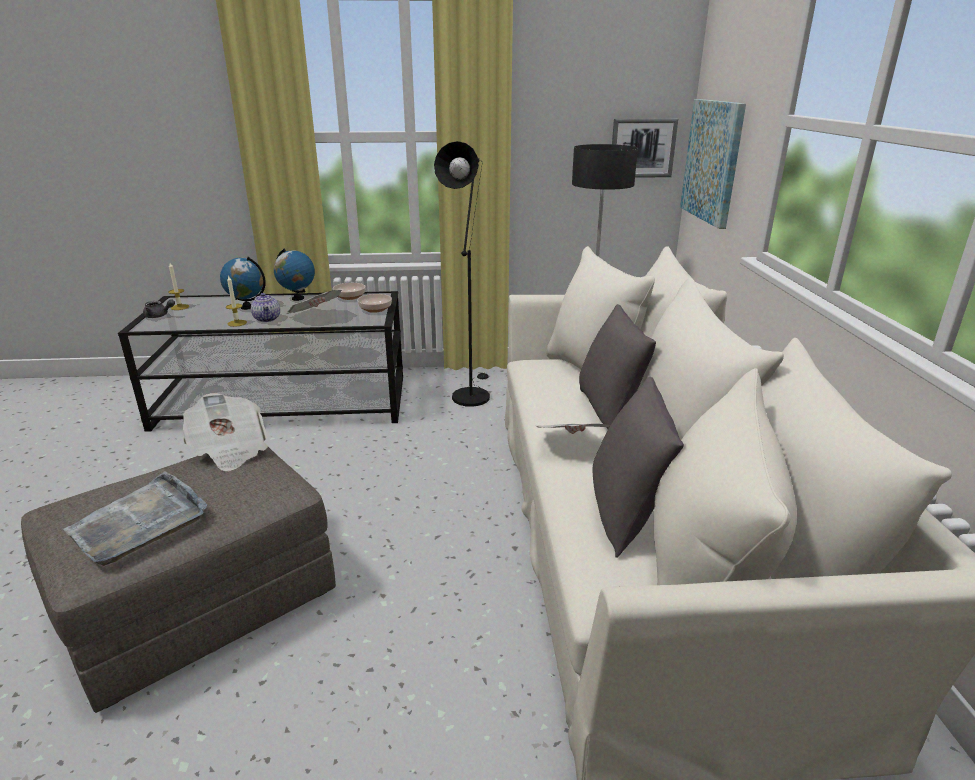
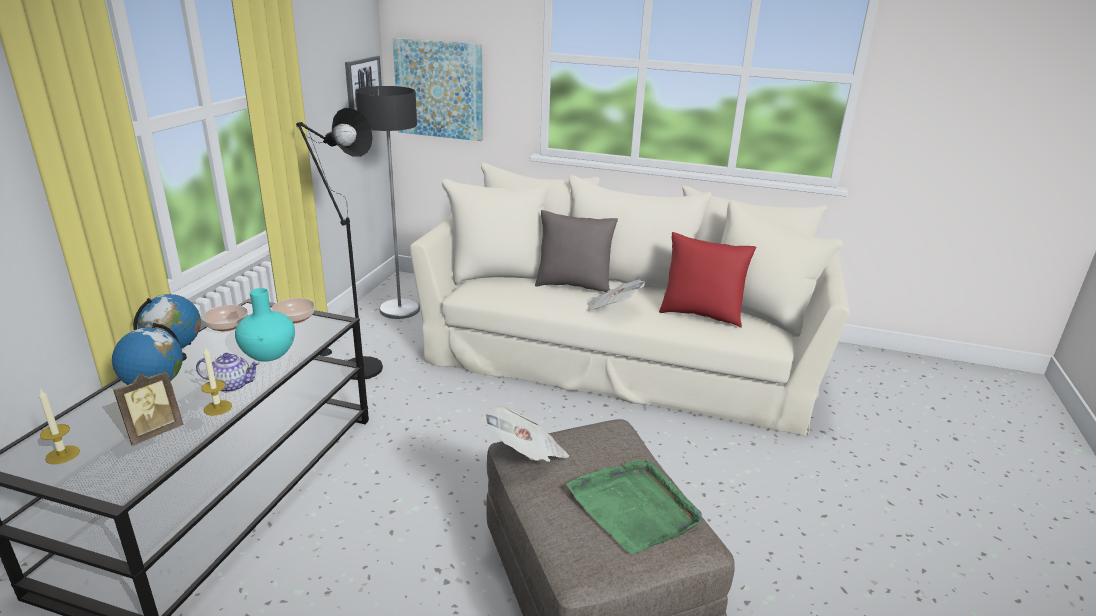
camera: 70 degrees left, 0 degrees up
grey tray [63,472,207,566] -> green tray [566,459,702,554]
grey teapot [143,299,175,318] -> none
newspaper [287,290,342,314] -> turquoise vase [235,288,295,362]
grey pillow [592,377,684,558] -> red pillow [659,232,757,328]
none -> picture frame [113,370,183,446]

